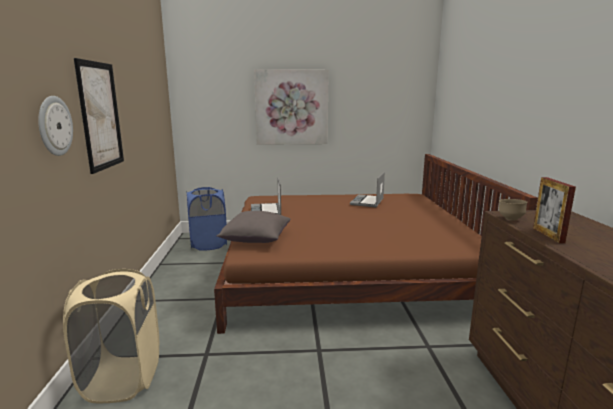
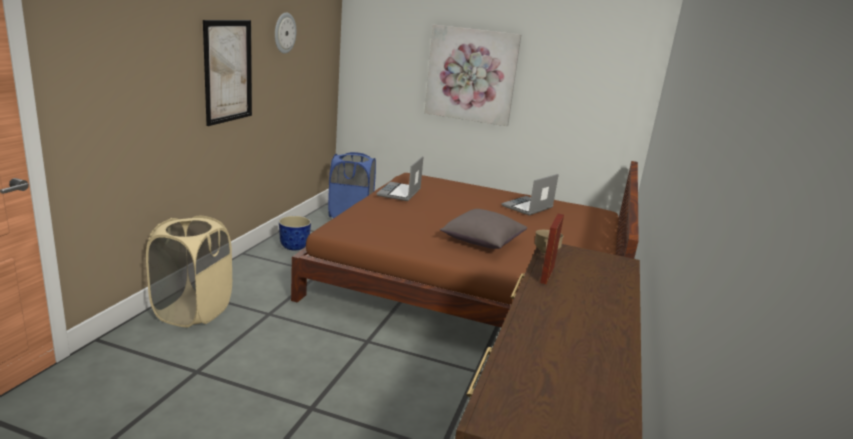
camera: 20 degrees right, 5 degrees up
wall clock [38,96,73,156] -> wall clock moved to [275,13,296,54]
grey pillow [216,211,290,243] -> grey pillow moved to [439,209,527,249]
none -> planter [279,216,311,250]

